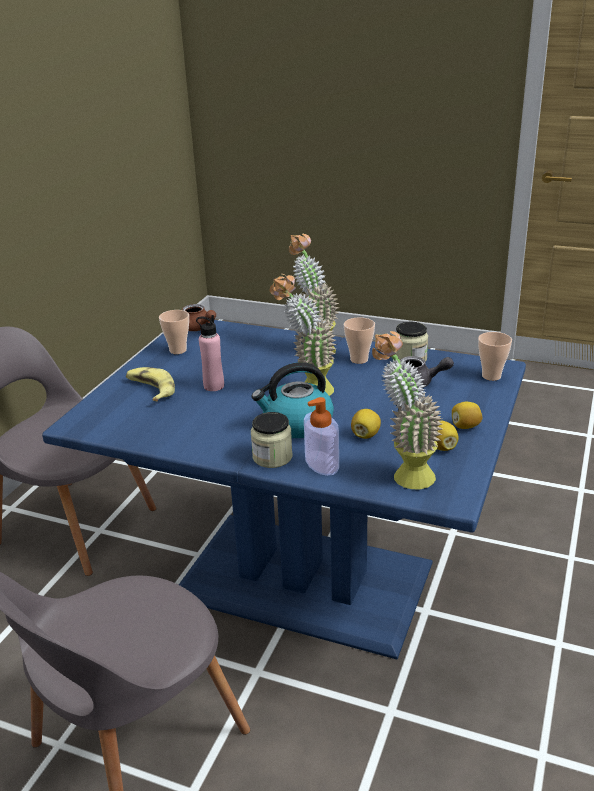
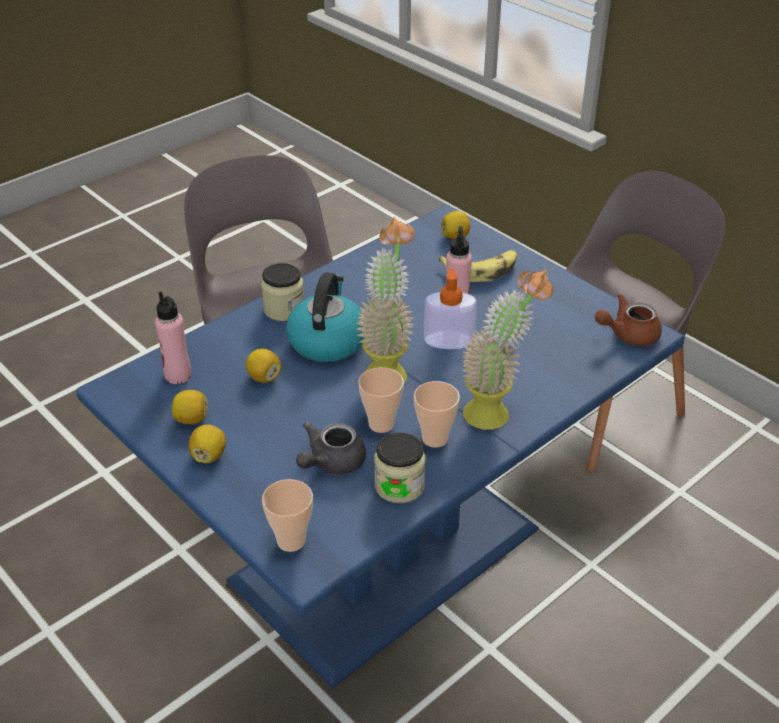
camera: 115 degrees right, 10 degrees up
cup [159,310,189,354] -> cup moved to [358,367,404,433]
soap dispenser [304,397,339,476] -> soap dispenser moved to [424,268,477,349]
potted plant [372,331,442,489] -> pink bottle [155,291,191,384]
none -> lemon [441,211,470,239]

